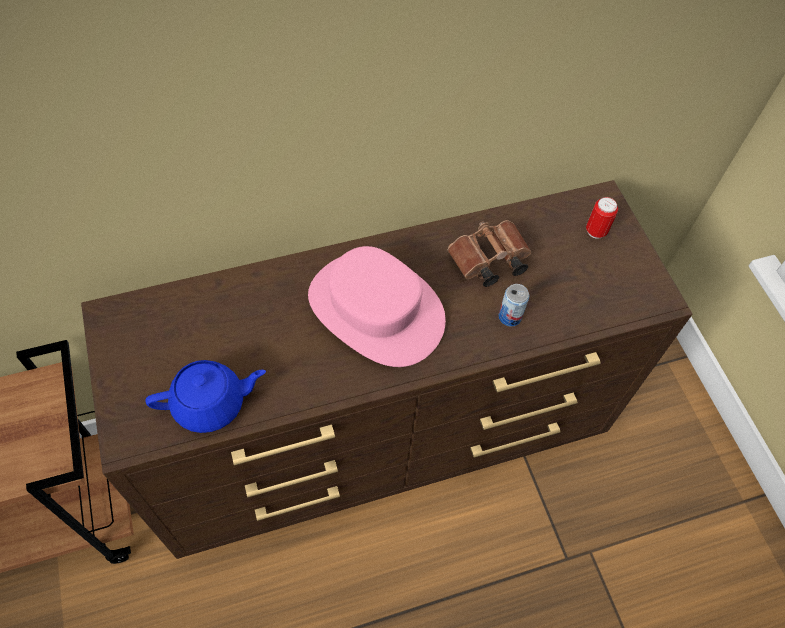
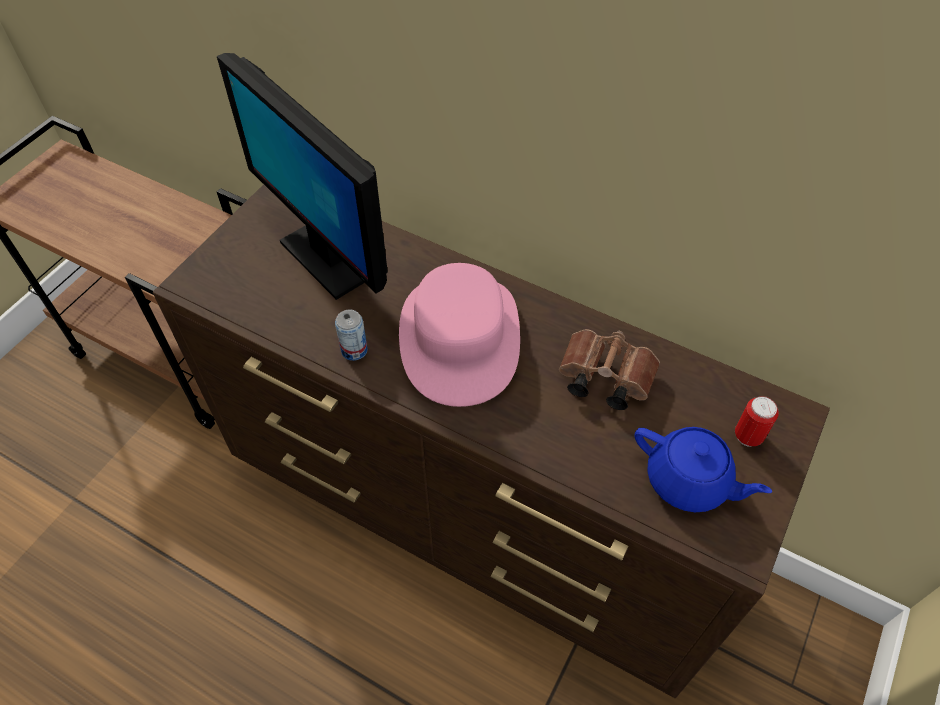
camera: 50 degrees right, 5 degrees down
blue teapot [146,360,266,433] -> blue teapot moved to [635,427,772,512]
can [499,284,529,327] -> can moved to [335,309,368,361]
none -> monitor [217,53,388,300]

